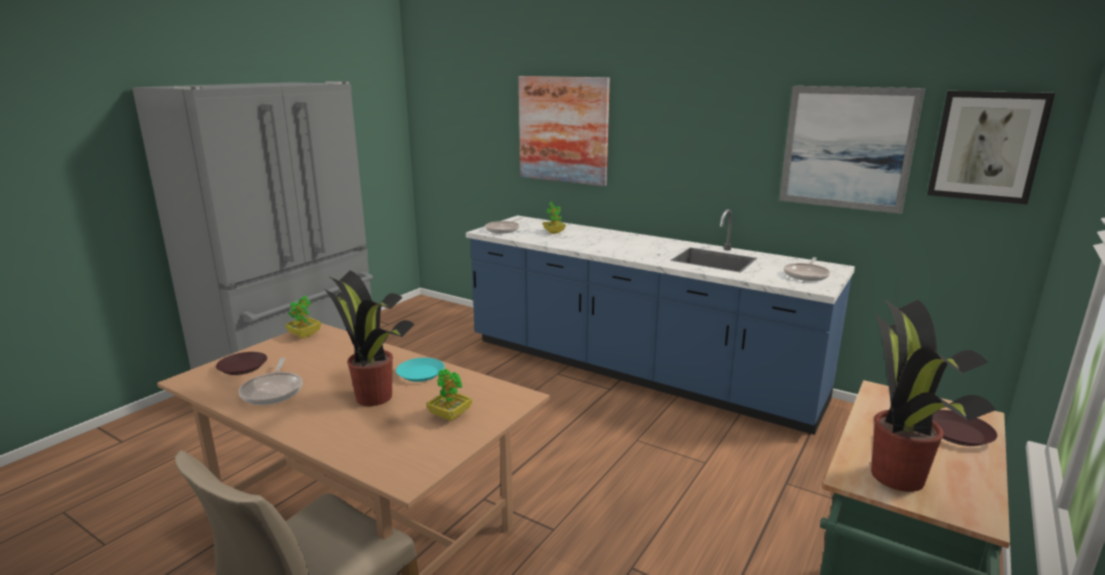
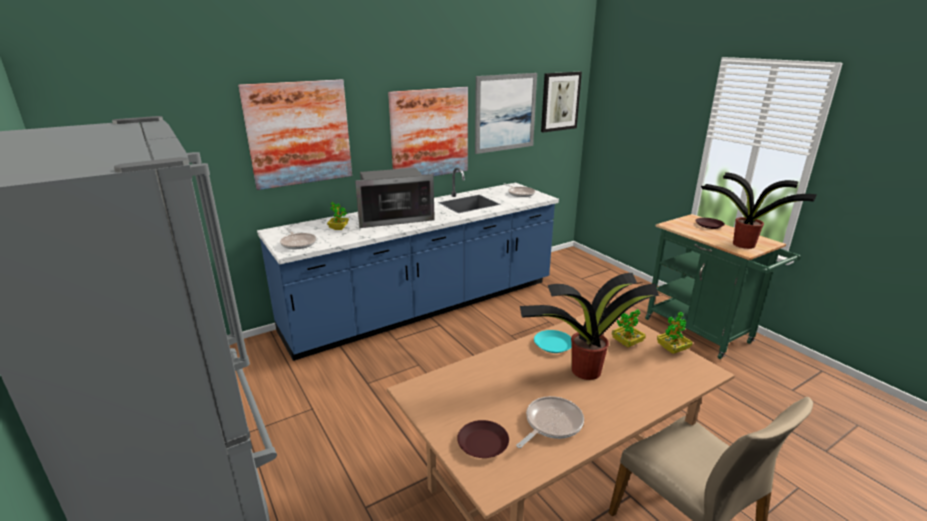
camera: 65 degrees left, 5 degrees up
frying pan [239,358,303,405] -> frying pan turned 60 degrees counterclockwise [516,396,584,448]
potted plant [285,295,321,338] -> potted plant moved to [657,312,692,354]
none -> microwave [355,168,435,228]
none -> picture [388,87,468,176]

